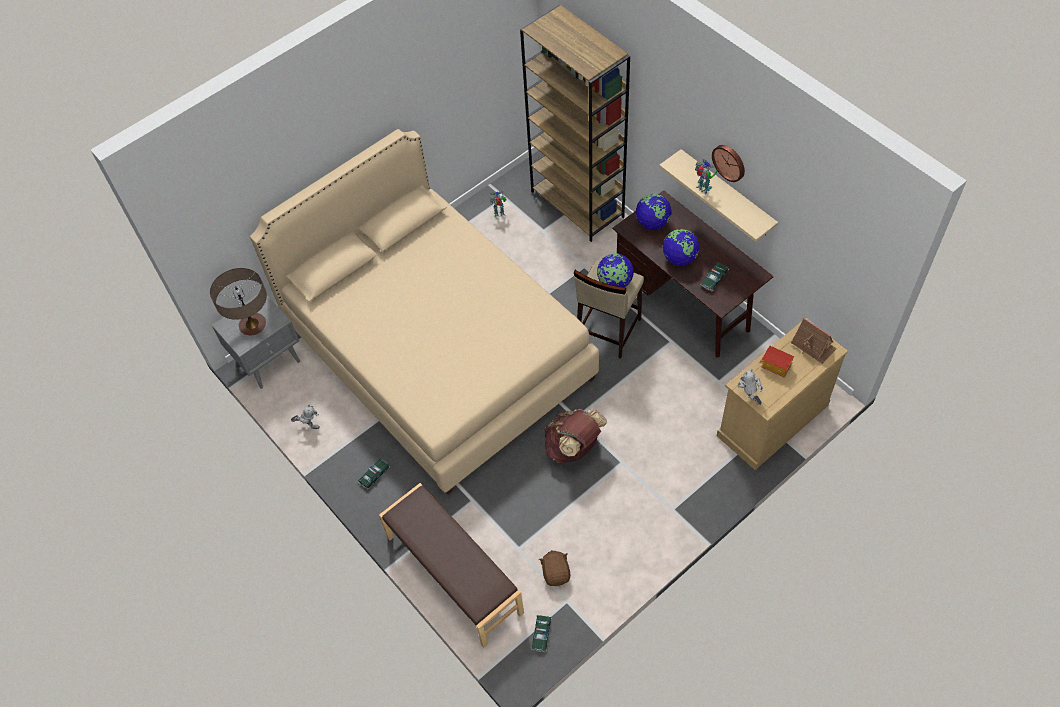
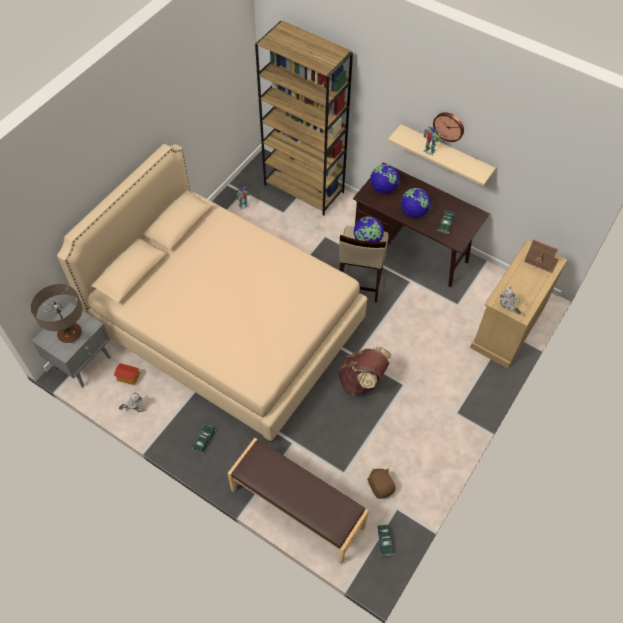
camera: 20 degrees left, 0 degrees up
toy house [760,346,795,378] -> toy house moved to [114,363,140,386]

